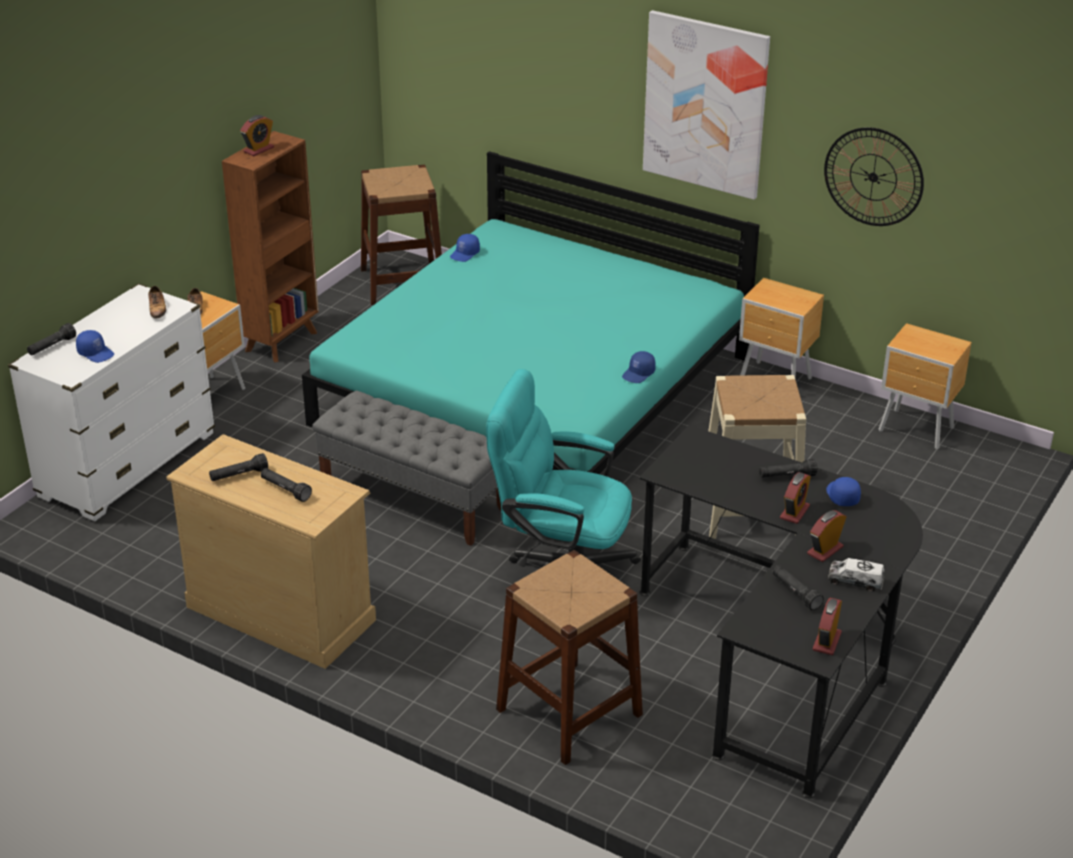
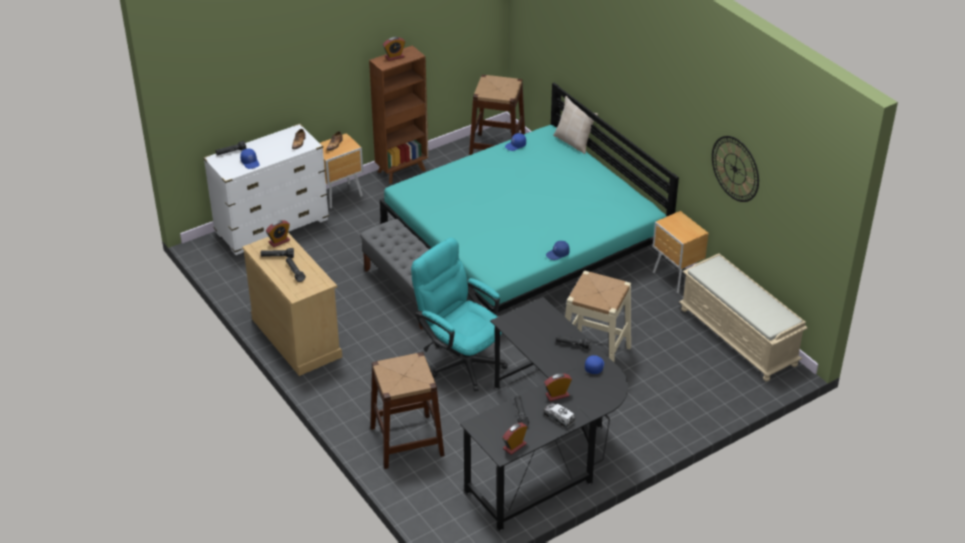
camera: 25 degrees right, 5 degrees up
picture [643,10,770,200] -> none
alarm clock [780,472,811,524] -> alarm clock moved to [266,220,290,247]
brown nightstand [879,323,972,450] -> beige bench [679,253,808,381]
none -> beige pillow [553,96,598,154]

